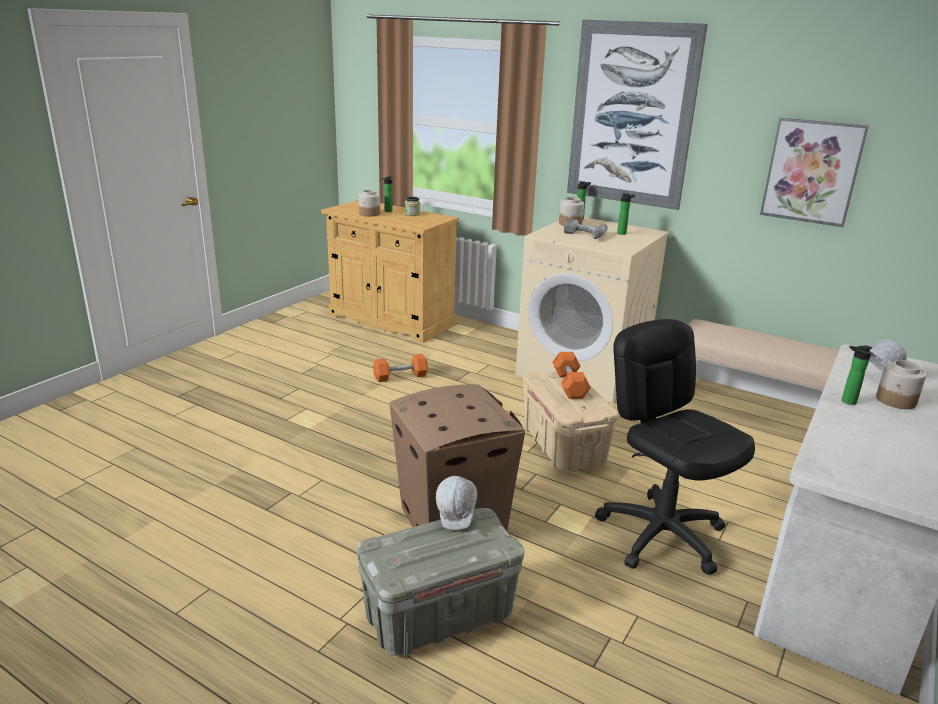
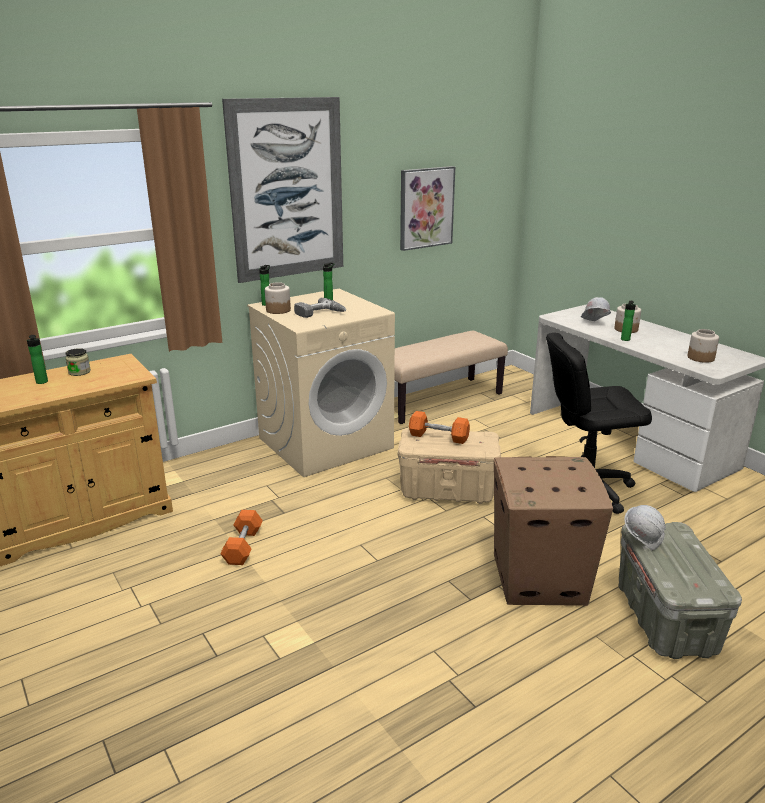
camera: 65 degrees left, 0 degrees up
jar [359,190,380,217] -> jar moved to [687,329,719,363]

